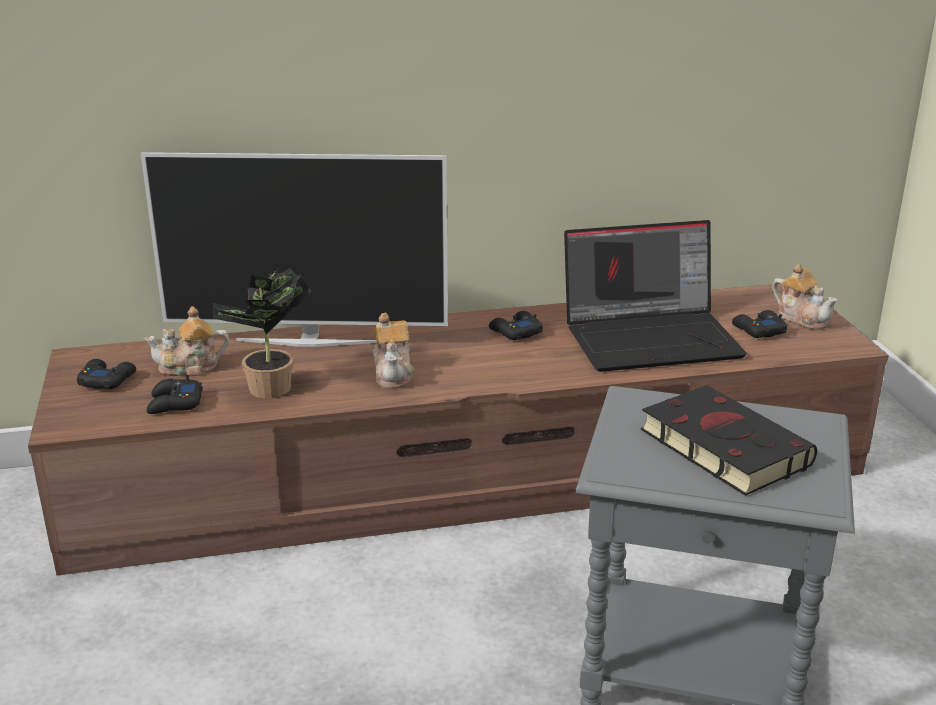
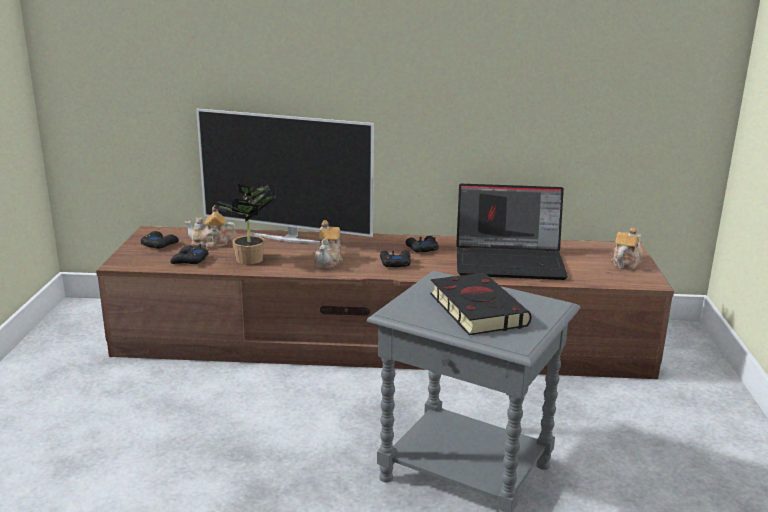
camera: 15 degrees right, 5 degrees down
black game controller [732,310,787,338] -> black game controller moved to [380,250,411,267]
teapot [772,264,838,330] -> teapot turned 120 degrees counterclockwise [611,227,643,270]

